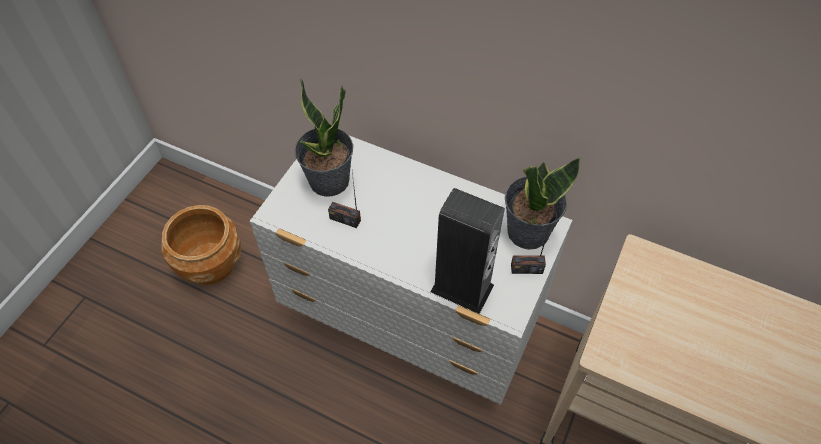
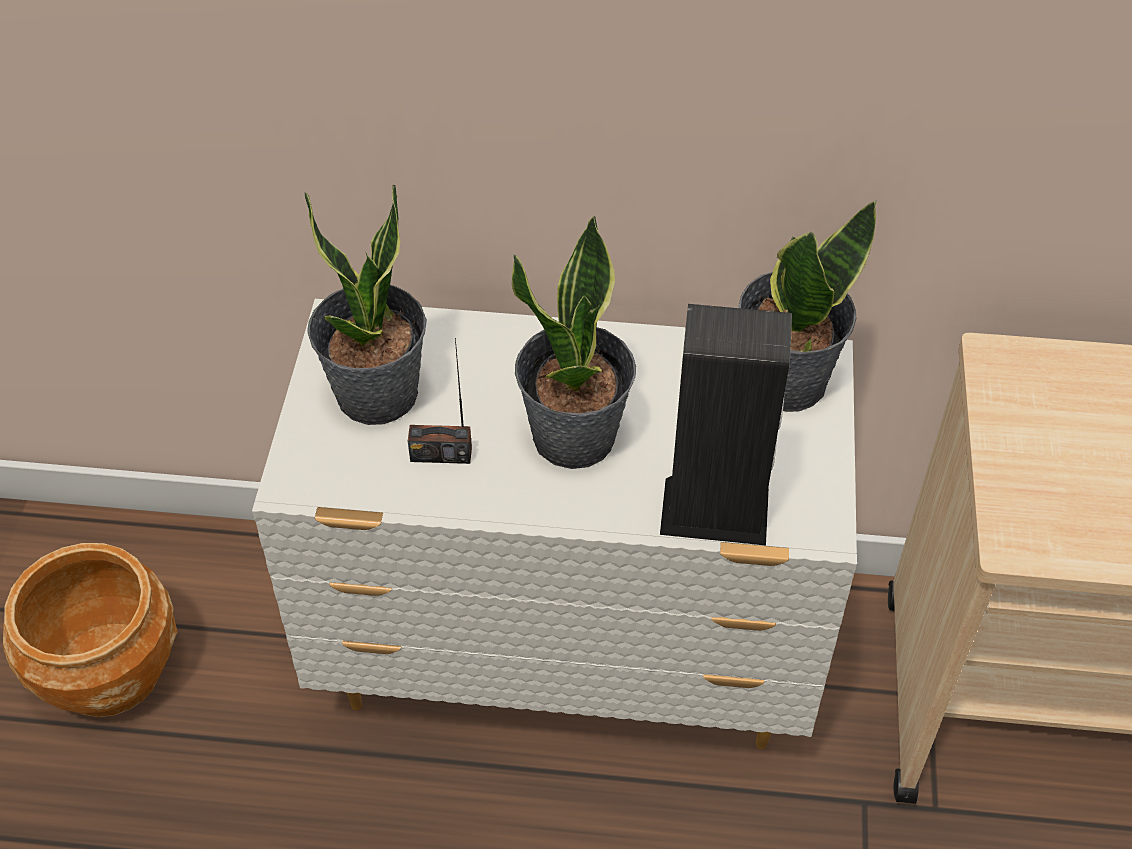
camera: 20 degrees left, 5 degrees down
radio [511,218,552,274] -> none
none -> potted plant [512,216,636,469]

